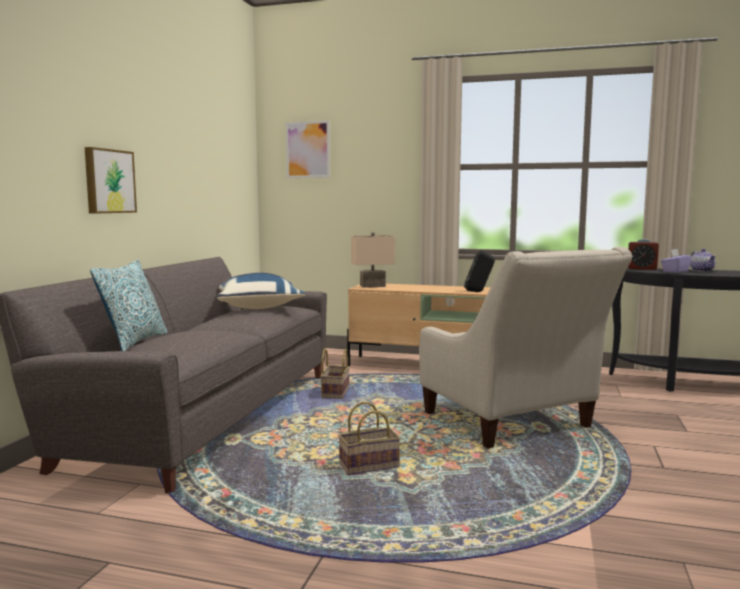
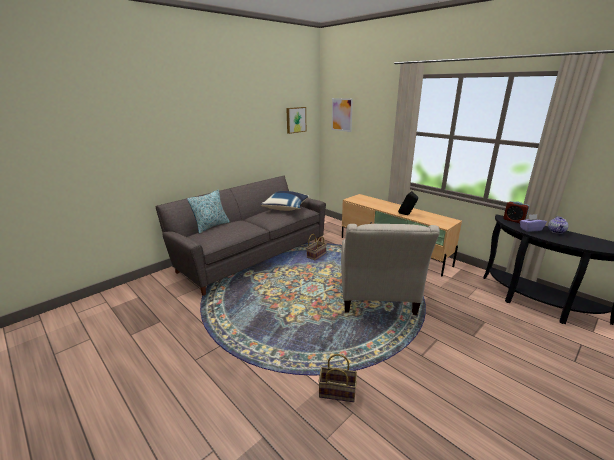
camera: 30 degrees right, 15 degrees up
picture [85,147,137,214] -> picture moved to [286,107,306,134]
basket [338,402,401,475] -> basket moved to [318,354,357,402]
beige table lamp [351,232,395,288] -> none

